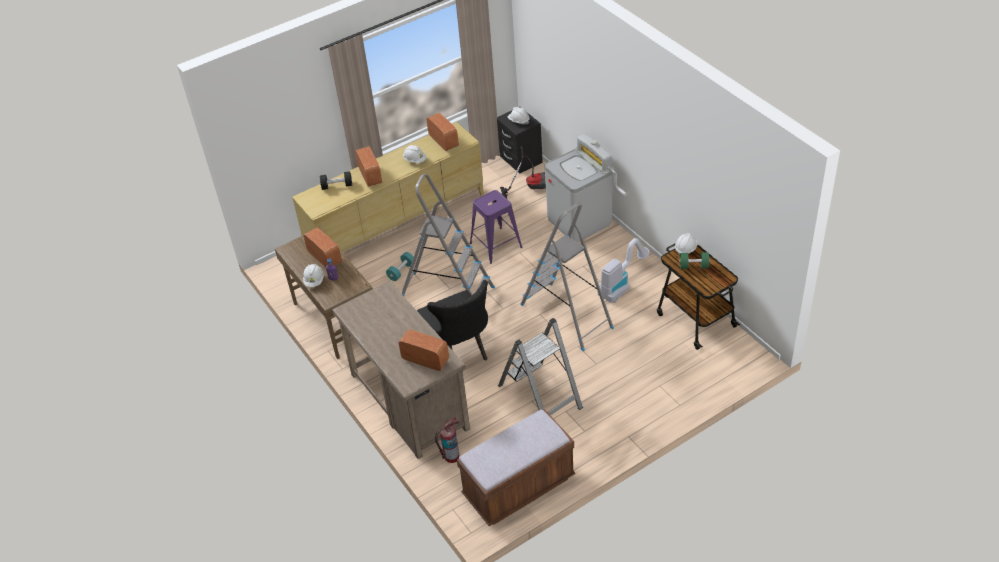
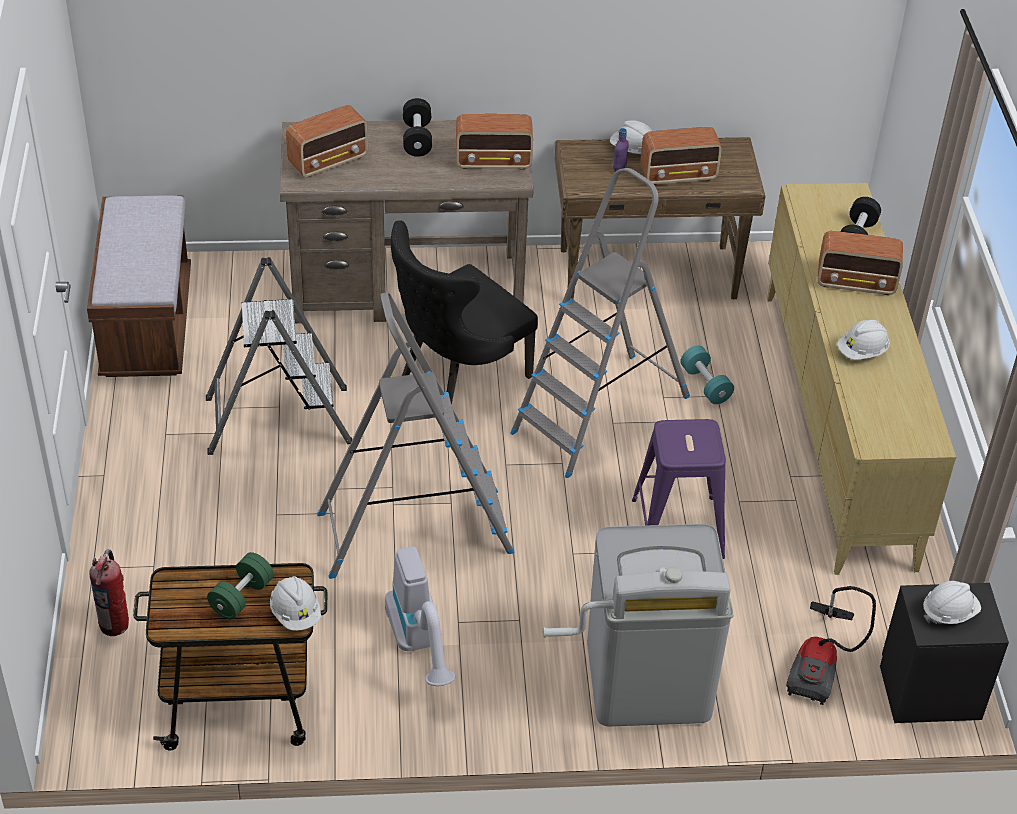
camera: 115 degrees right, 0 degrees up
black chair [417,280,488,361] -> black chair turned 45 degrees counterclockwise [391,220,538,405]
radio [426,113,459,151] -> radio moved to [456,114,533,170]
fire extinguisher [435,418,460,463] -> fire extinguisher moved to [89,549,129,636]
none -> black dumbbell [403,98,432,157]

